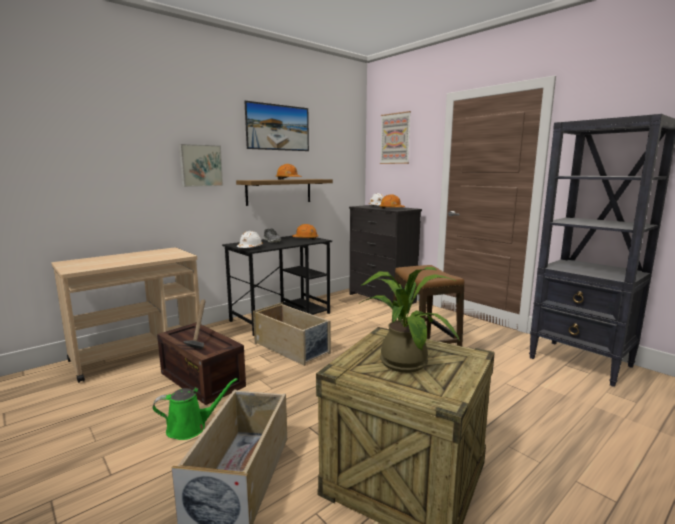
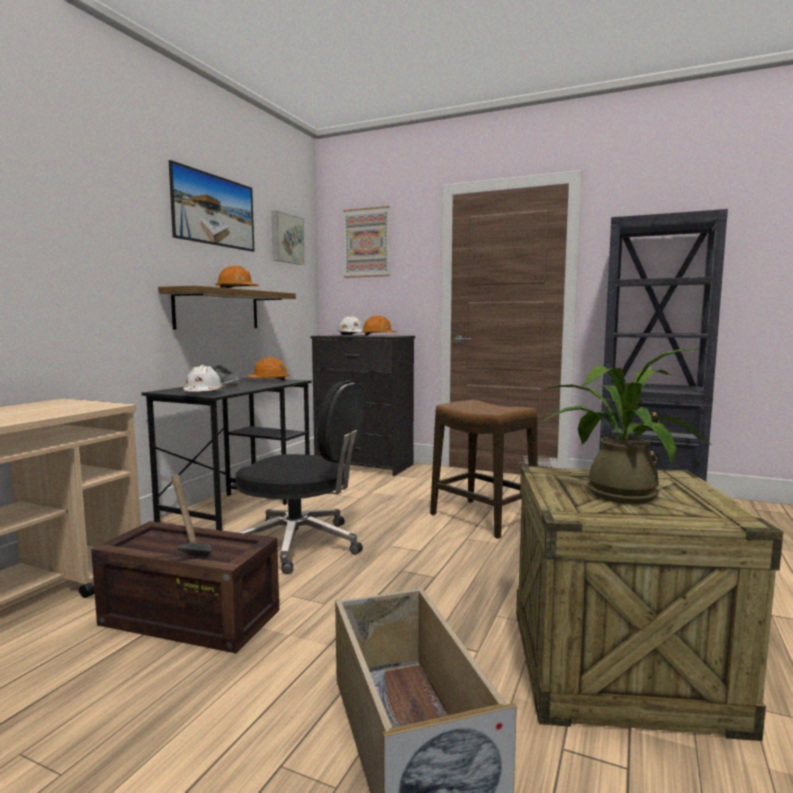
camera: 25 degrees left, 5 degrees down
green watering can [153,378,238,440] -> none
picture [179,144,223,187] -> picture moved to [272,210,305,265]
beige storage box [253,303,331,366] -> black office chair [236,380,366,574]

